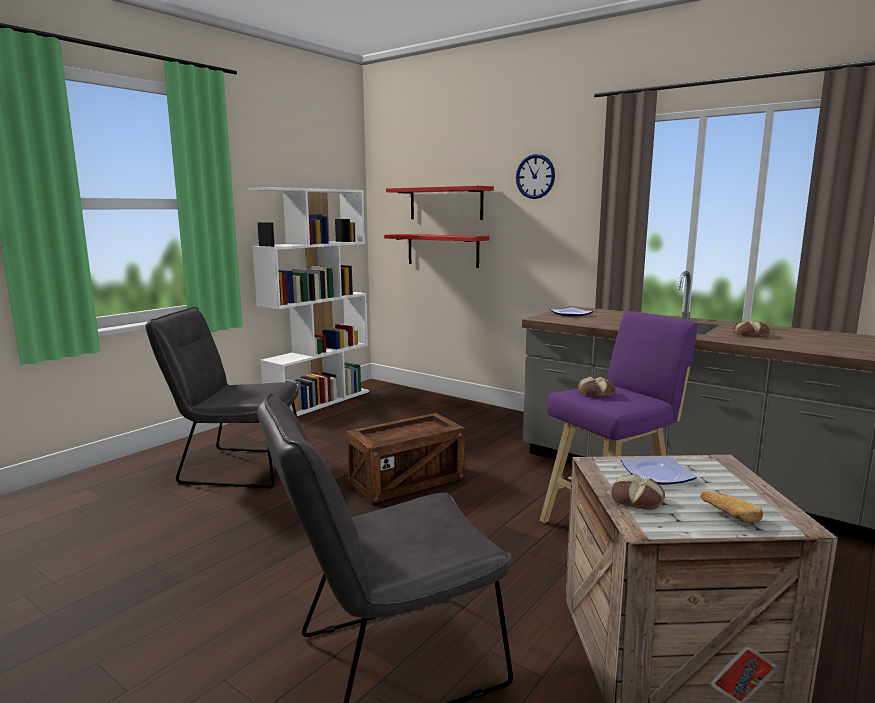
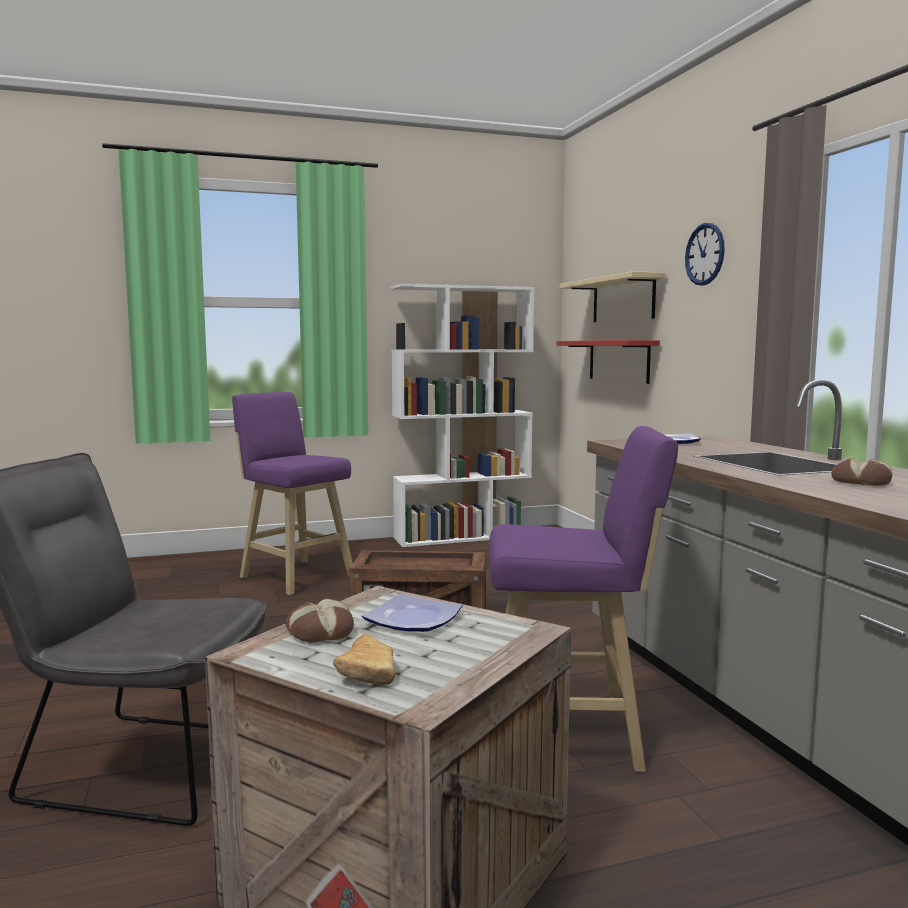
camera: 35 degrees right, 5 degrees down
grey chair [145,307,299,488] -> purple stool [232,392,353,595]
red shelf [386,186,494,220] -> beige shelf [560,271,666,322]
bread [577,377,616,397] -> none

